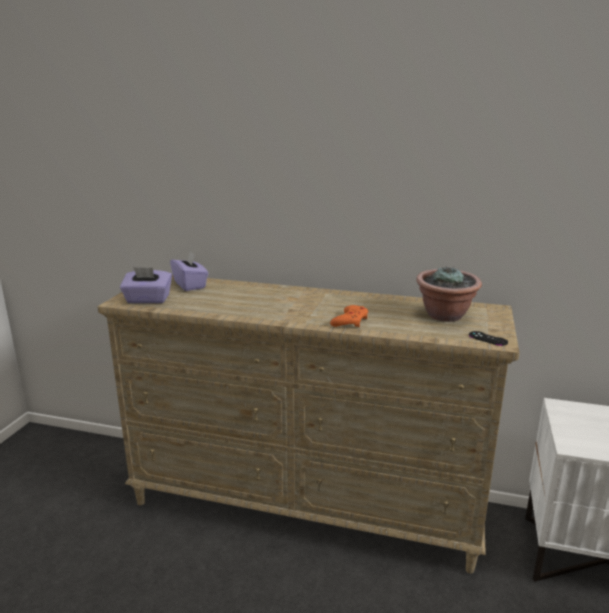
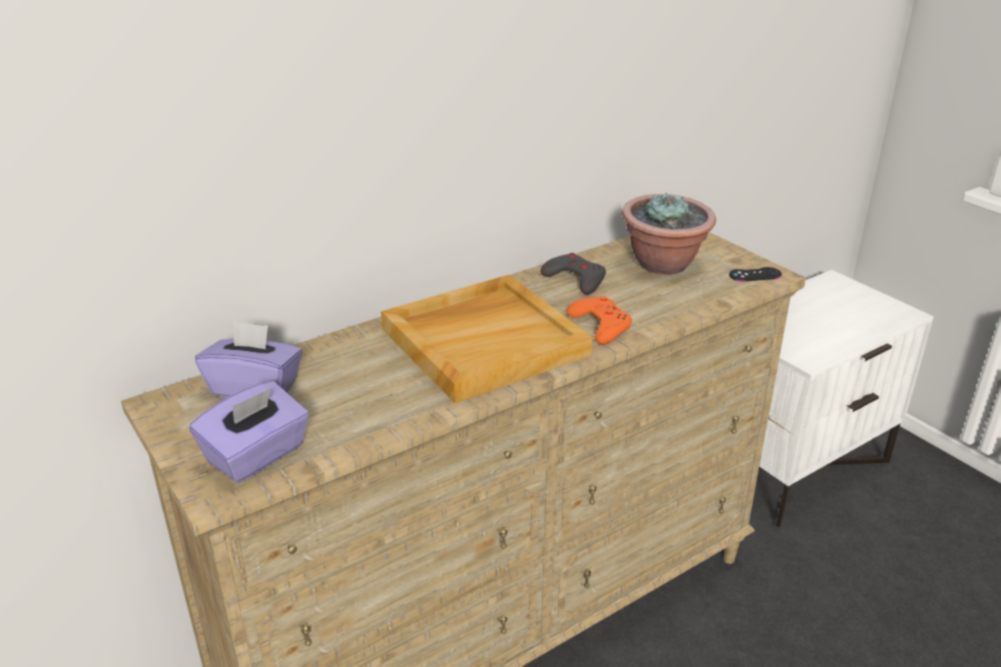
camera: 50 degrees left, 10 degrees up
none -> beige tray [381,275,592,403]
none -> grey game controller [541,253,606,294]

